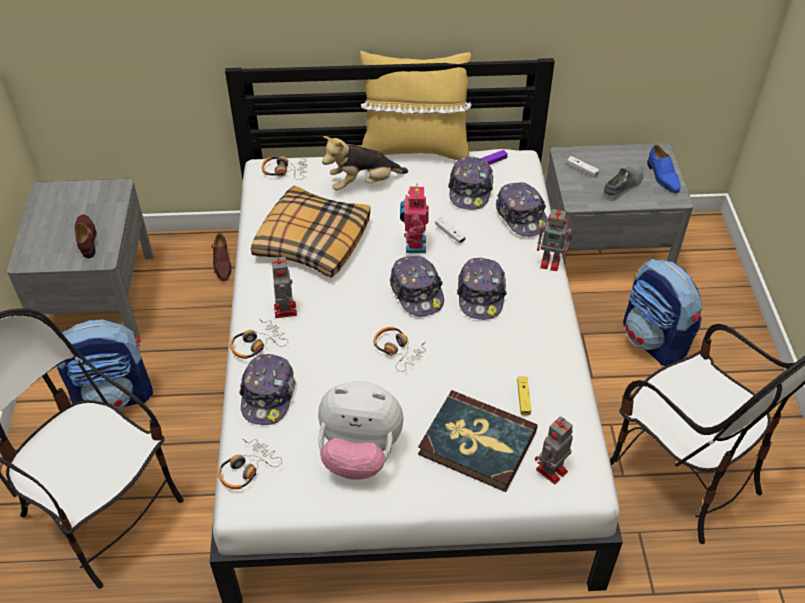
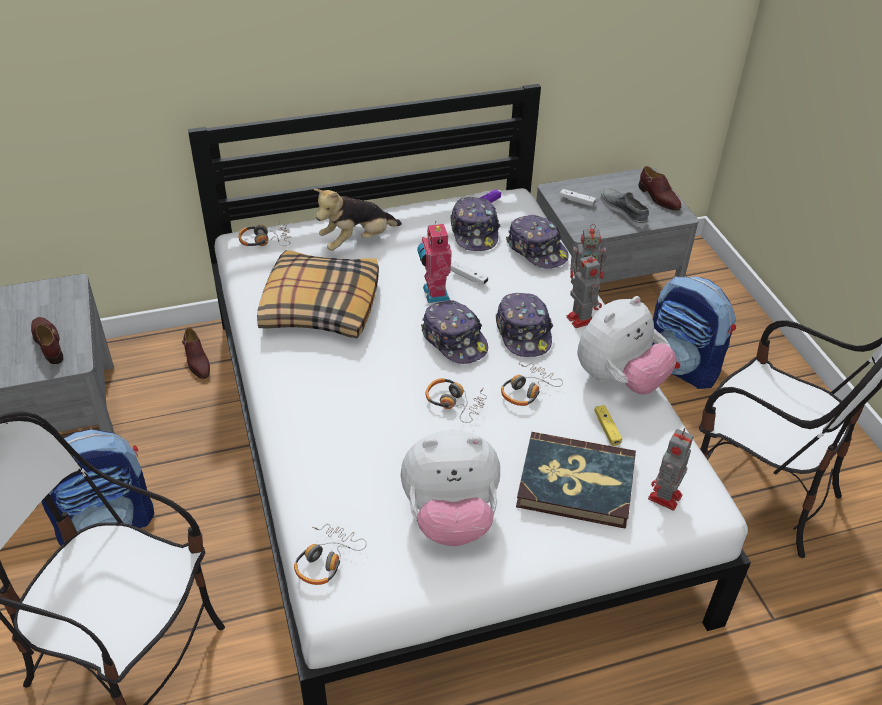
camera: 15 degrees left, 5 degrees down
headphones [230,319,288,359] -> headphones moved to [501,363,563,406]
cap [239,354,296,425] -> none
toy robot [272,255,297,318] -> toy robot moved to [566,252,602,328]
yellow pillow [360,51,472,160] -> none
grey shoe [603,164,644,201] -> grey shoe turned 60 degrees counterclockwise [601,188,649,227]
blue shoe [647,144,681,193] -> brown shoe [638,166,681,211]
none -> plush toy [578,296,677,395]

